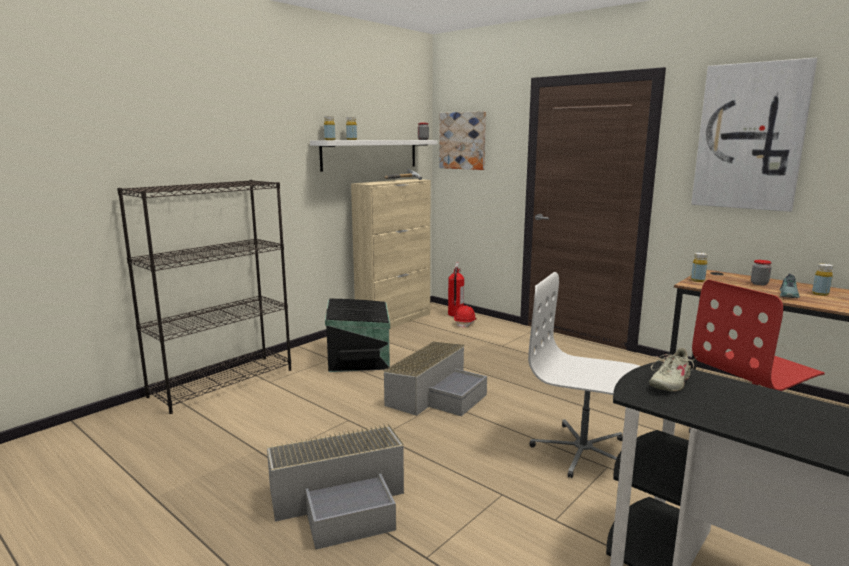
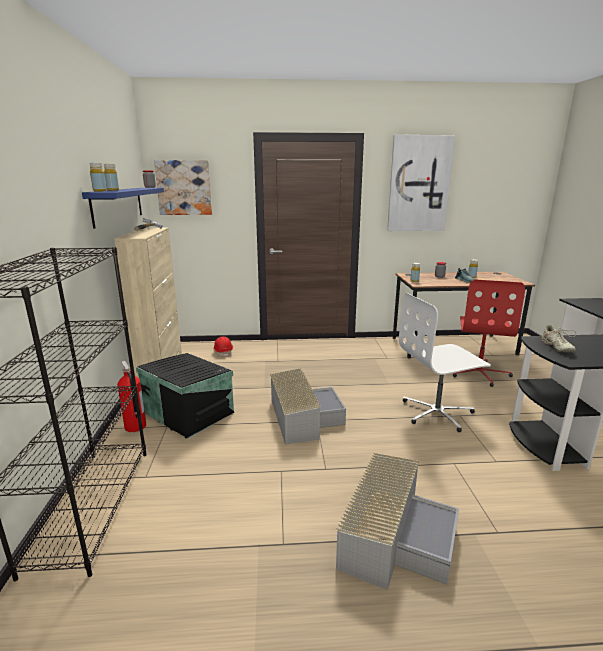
camera: 45 degrees left, 5 degrees up
white shelf [310,140,438,172] -> blue shelf [82,188,164,229]
fire extinguisher [448,262,464,317] -> fire extinguisher moved to [117,361,146,432]

